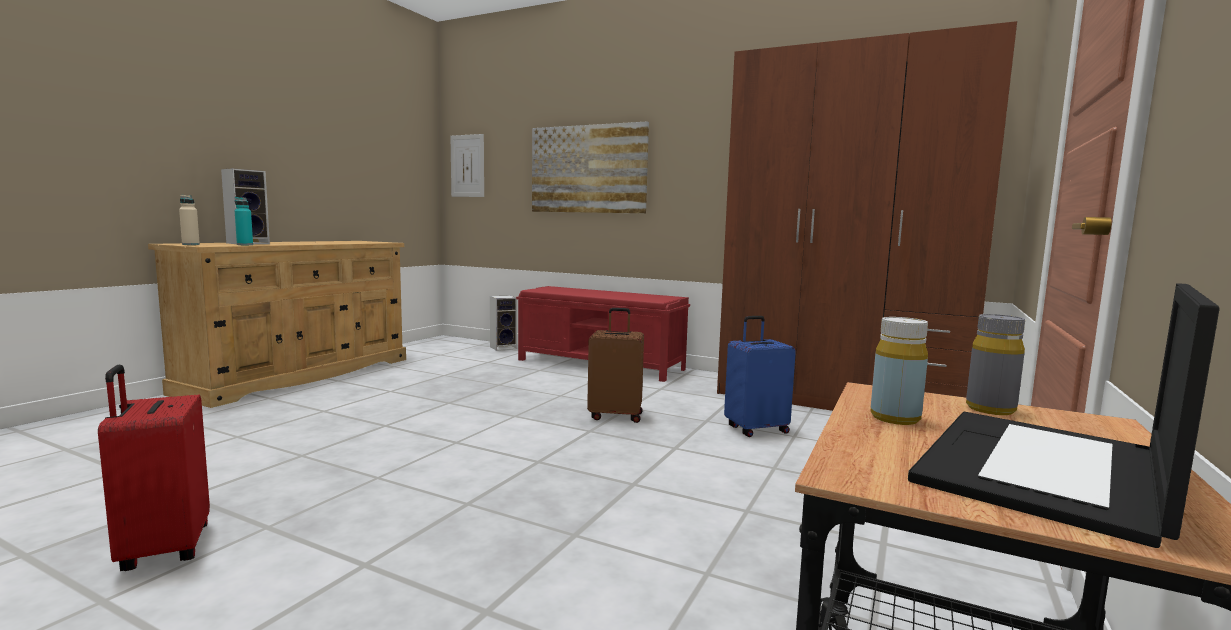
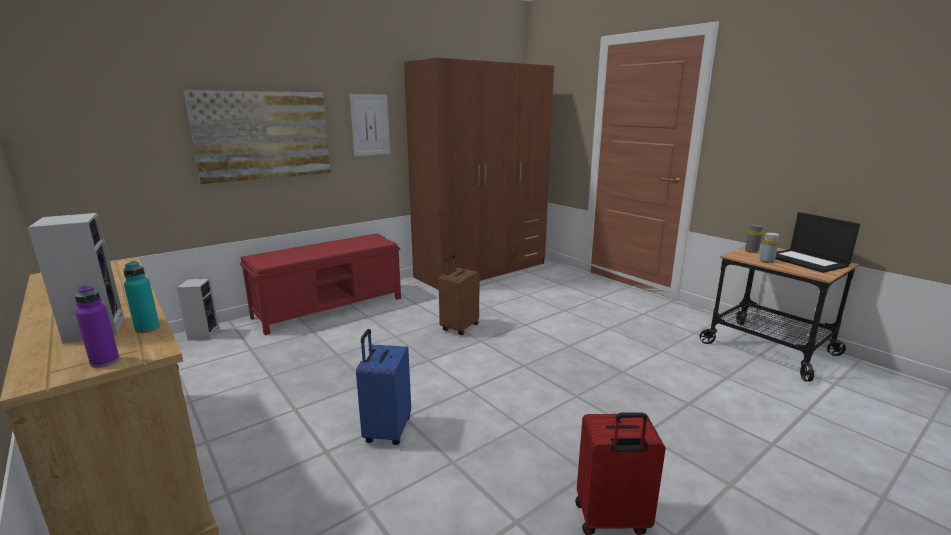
camera: 65 degrees left, 10 degrees up
beige bottle [179,195,200,245] -> purple bottle [75,285,120,368]
picture [451,134,484,197] -> picture moved to [350,94,390,156]
blue suitcase [724,316,796,437] -> blue suitcase moved to [356,329,411,445]

